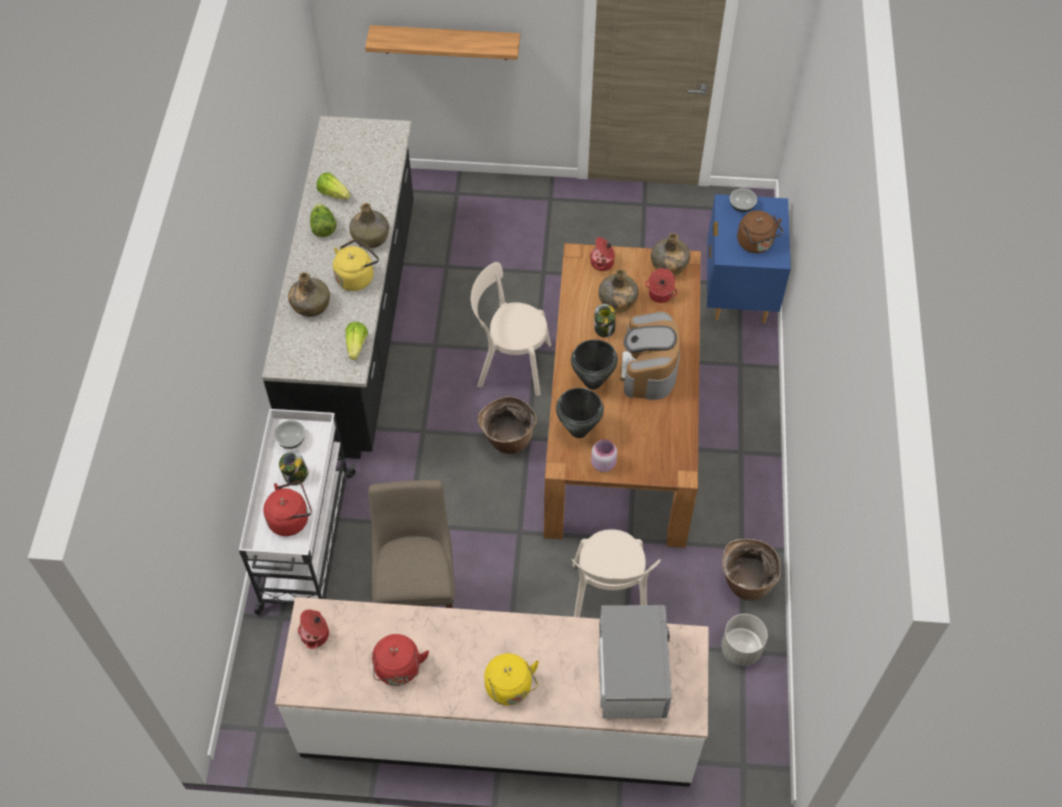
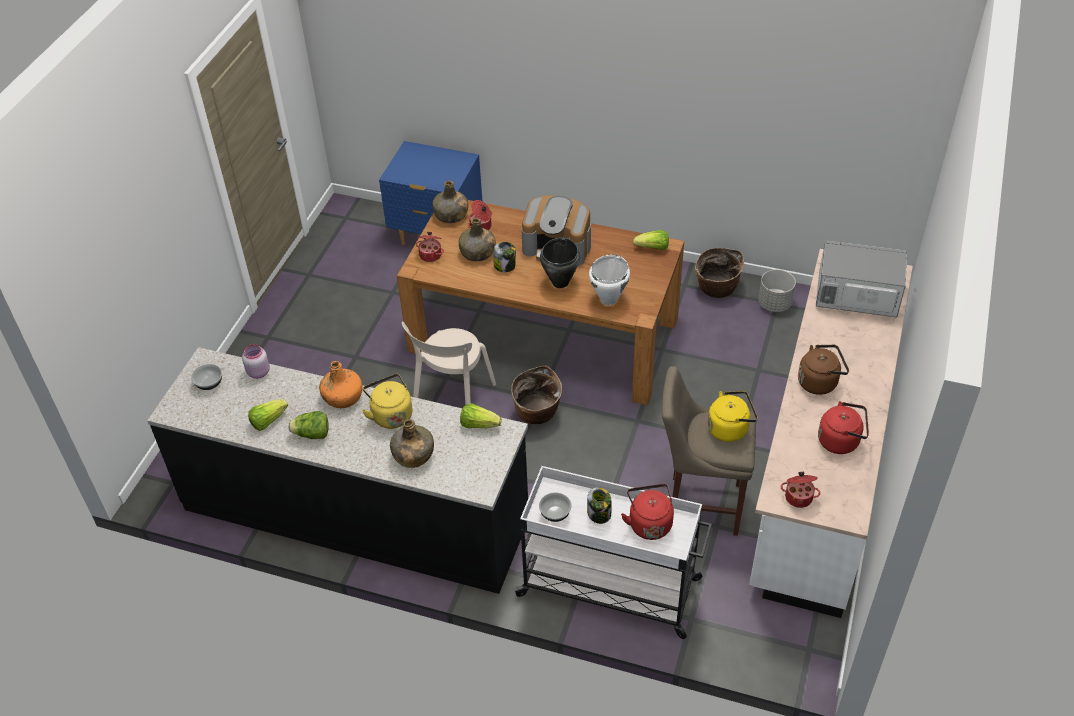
camera: 75 degrees left, 10 degrees down
green bottle [349,203,389,248] -> orange bottle [319,361,362,408]
shelf [365,25,520,60] -> none
yellow kettle [484,653,539,706] -> yellow kettle moved to [708,391,758,442]
black cooking pot [556,388,604,438] -> white cooking pot [589,254,630,305]
beige chair [572,530,661,617] -> none
pink jar [591,439,617,472] -> pink jar moved to [242,344,270,379]
bowl [730,188,757,212] -> bowl moved to [191,364,222,390]
brown kettle [737,210,783,253] -> brown kettle moved to [798,345,849,395]
none -> lettuce [633,230,669,250]

